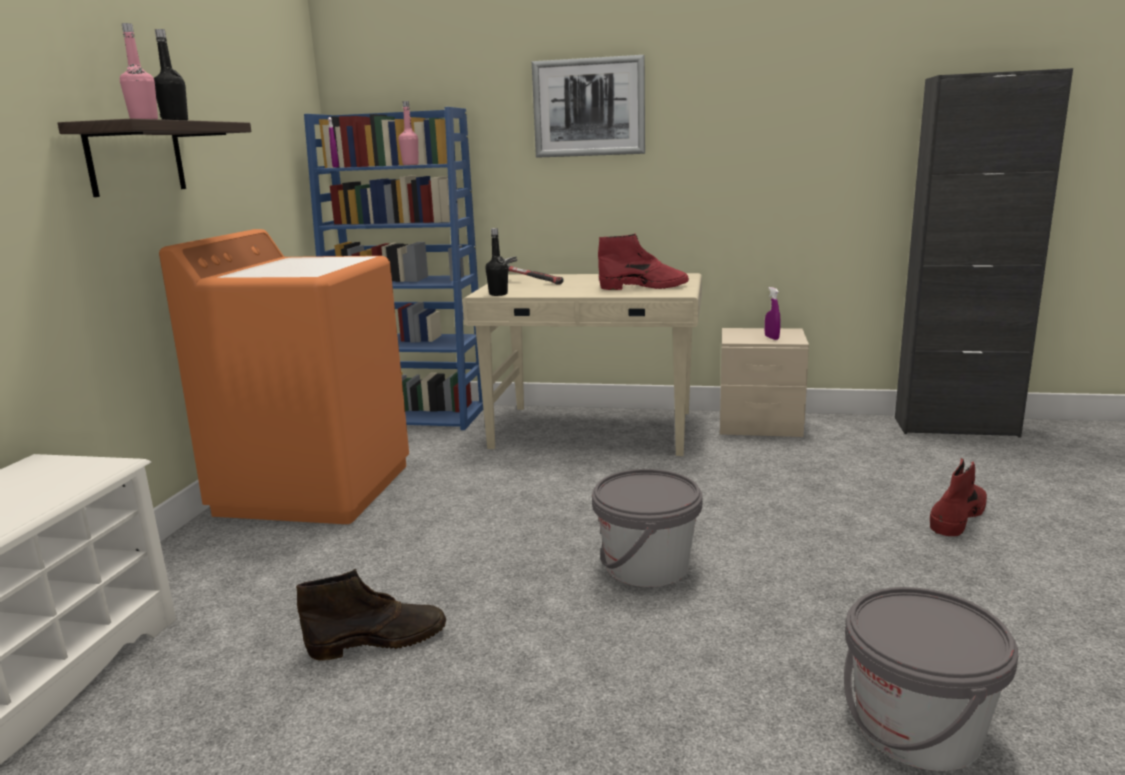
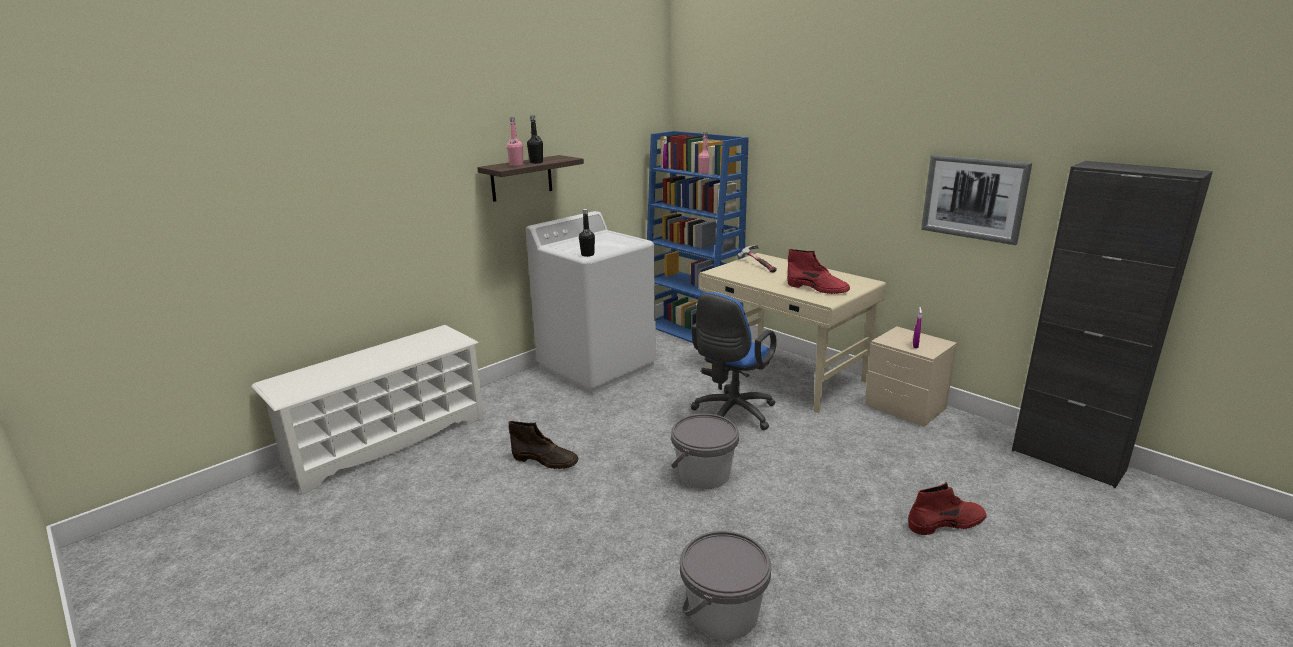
camera: 35 degrees right, 5 degrees up
orange washing machine [159,229,409,524] -> white washing machine [526,211,656,394]
black bottle [485,228,508,296] -> black bottle moved to [579,209,595,257]
picture [532,55,645,158] -> picture moved to [921,154,1032,245]
none -> blue office chair [691,292,777,430]

